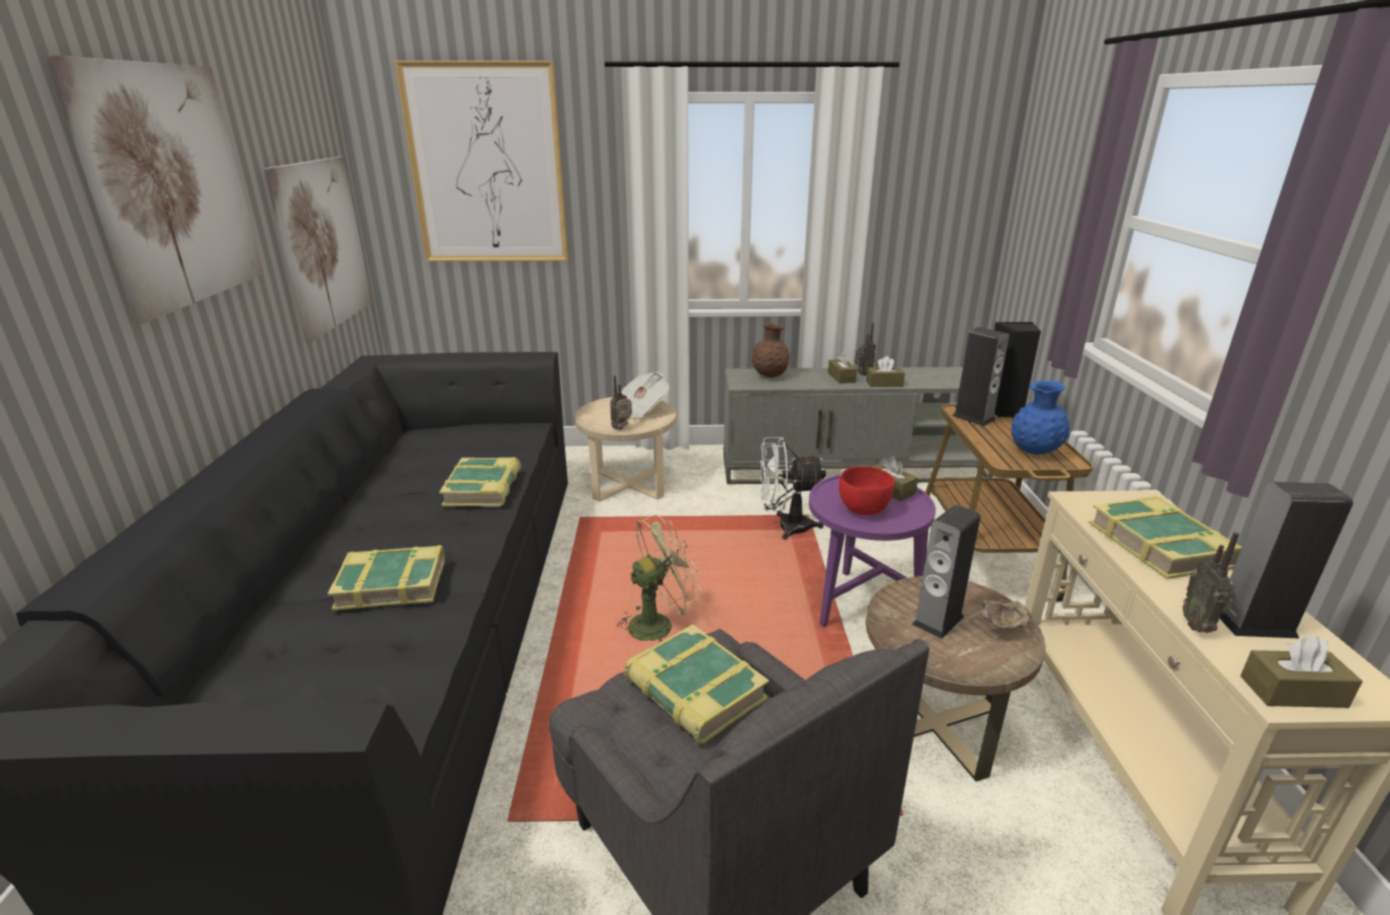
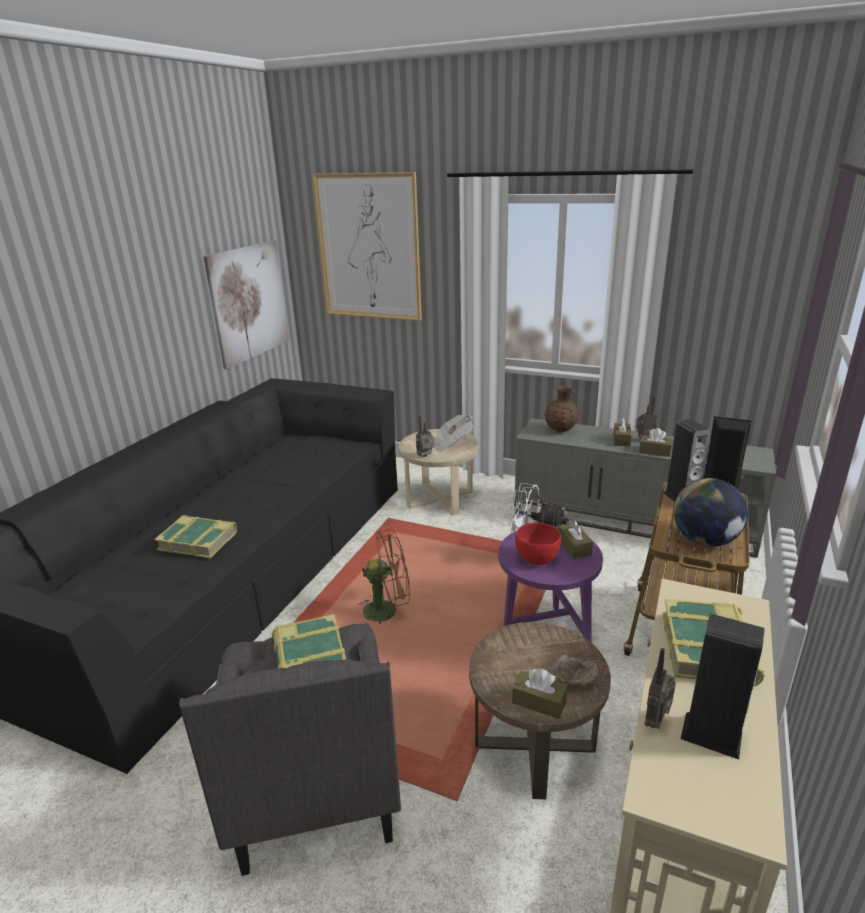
camera: 25 degrees right, 0 degrees up
picture [44,55,264,324] -> none
book [439,457,521,507] -> none
green fan [617,515,703,642] -> brown fan [358,529,410,624]
speaker [912,505,981,639] -> none
blue vase [1011,380,1070,455] -> globe [674,478,748,547]
brown tissue box [1240,636,1363,708] -> brown tissue box moved to [512,669,568,719]

